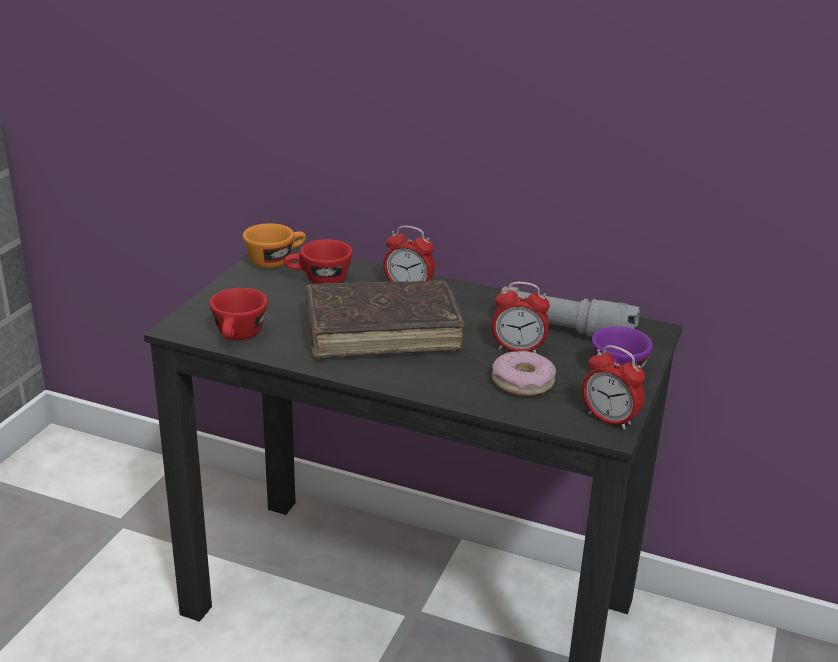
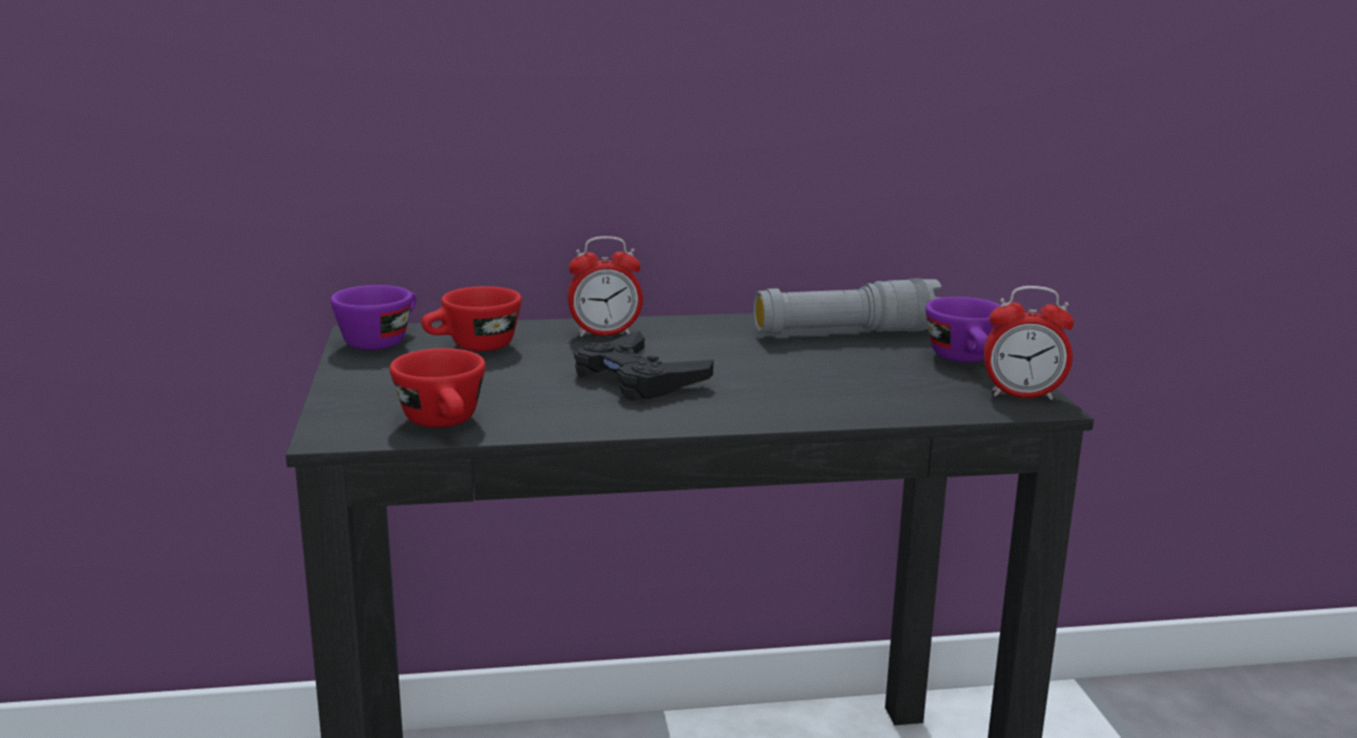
camera: 30 degrees left, 10 degrees down
orange cup [243,223,306,269] -> purple cup [330,285,416,350]
brown book [305,280,465,359] -> black game controller [574,331,714,401]
alarm clock [492,282,550,353] -> none
donut [492,351,556,396] -> none

